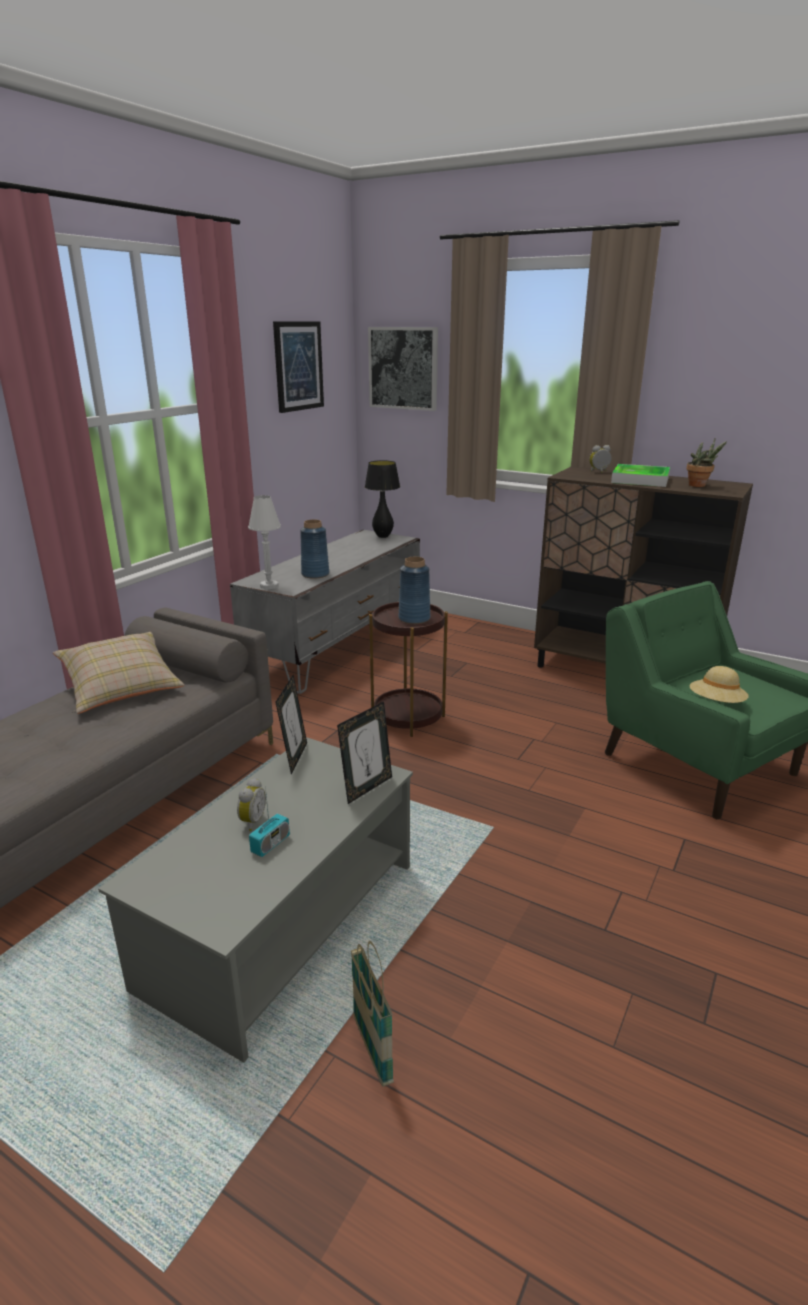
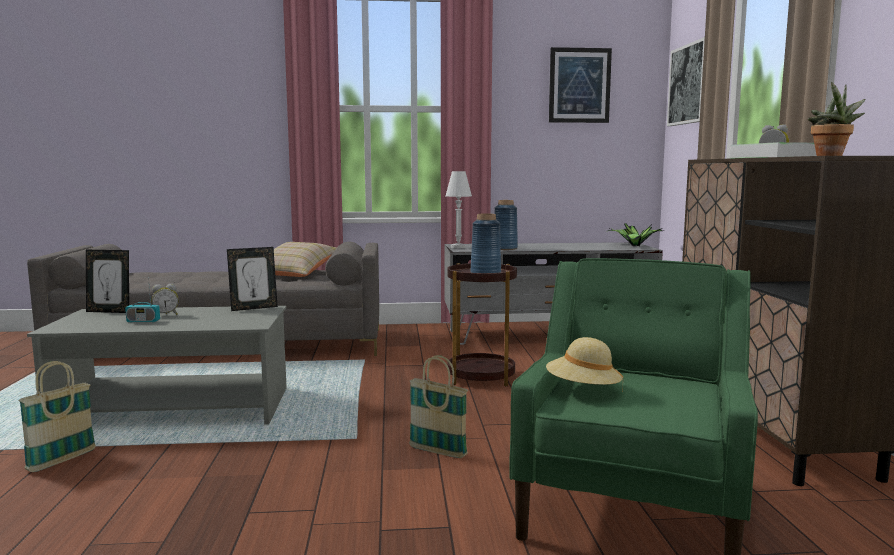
camera: 55 degrees right, 15 degrees down
picture frame [337,702,392,804] -> picture frame moved to [86,250,129,313]
black table lamp [365,460,400,538] -> potted plant [608,223,663,246]
none -> basket [409,355,468,458]

